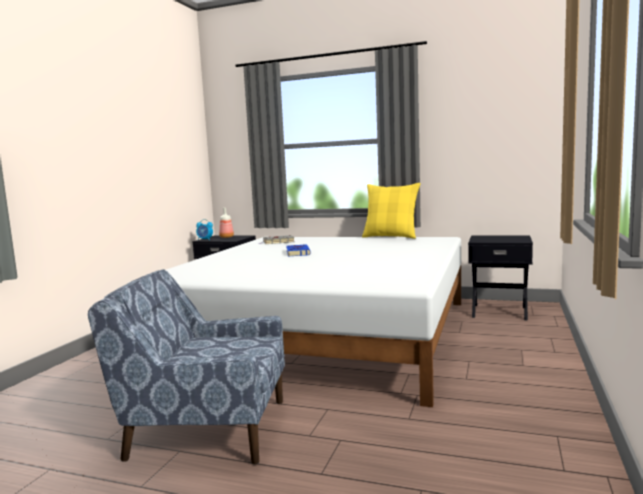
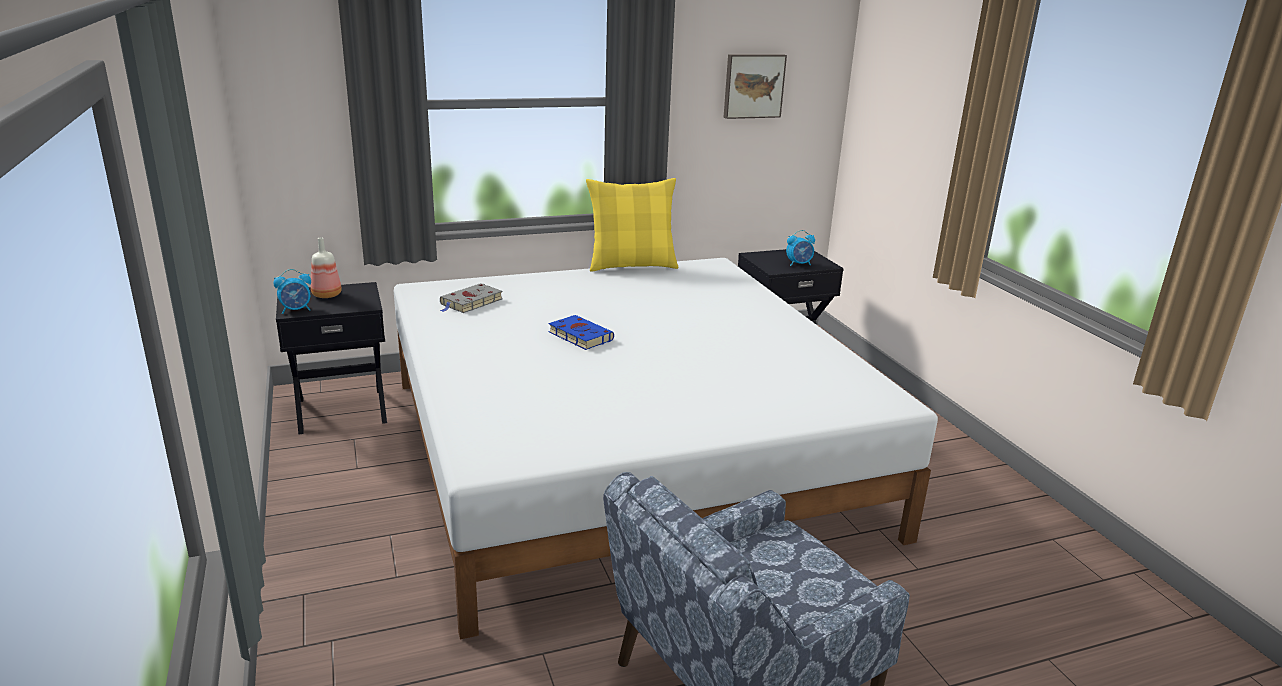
camera: 40 degrees left, 15 degrees up
none -> picture [724,54,787,119]
none -> alarm clock [786,230,815,266]

